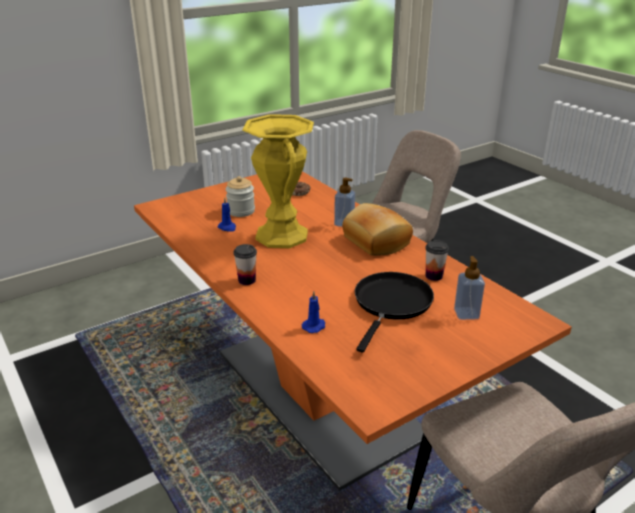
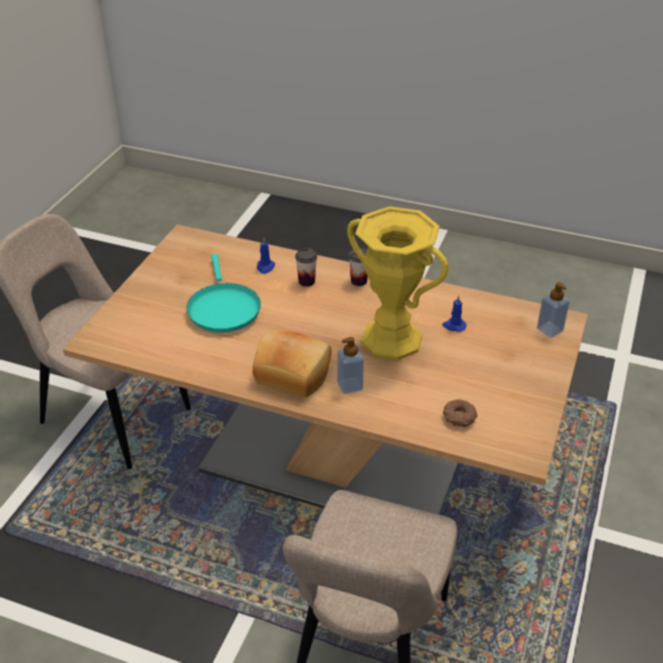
camera: 145 degrees right, 10 degrees up
orange dining table [134,171,572,491] -> beige dining table [63,224,588,515]
jar [226,176,255,217] -> none
black frying pan [355,272,434,353] -> turquoise frying pan [187,254,261,333]
cup [425,240,449,281] -> cup moved to [295,248,317,287]
soap dispenser [454,256,485,320] -> soap dispenser moved to [537,282,570,338]

